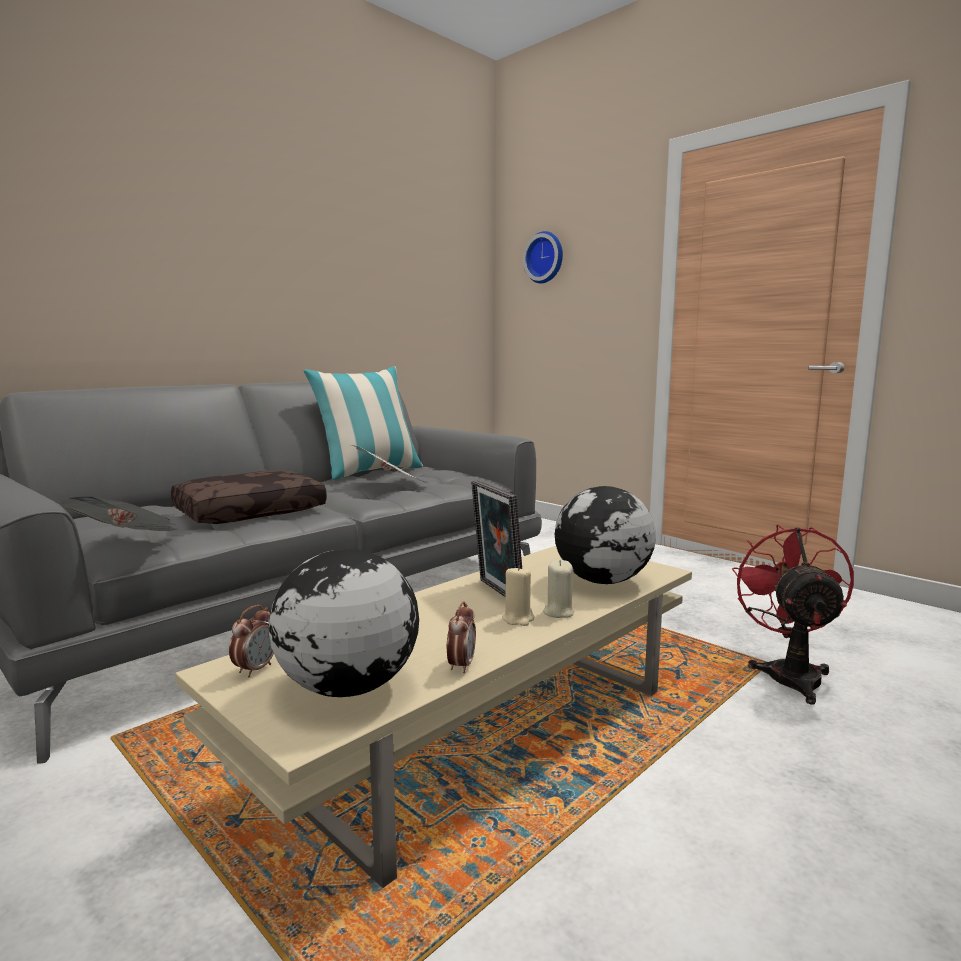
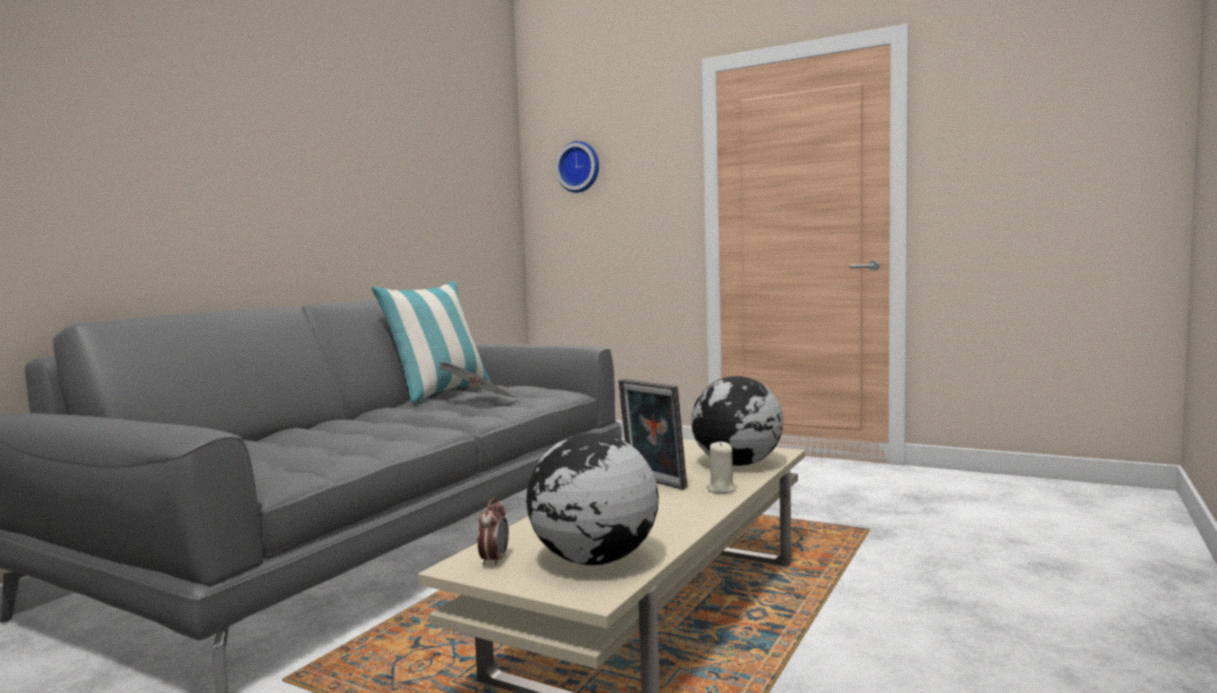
camera: 15 degrees left, 5 degrees down
newspaper [57,496,178,531] -> none
brown pillow [171,470,327,524] -> none
alarm clock [447,601,476,673] -> none
beige candle [502,565,534,626] -> none
red fan [732,524,854,705] -> none

